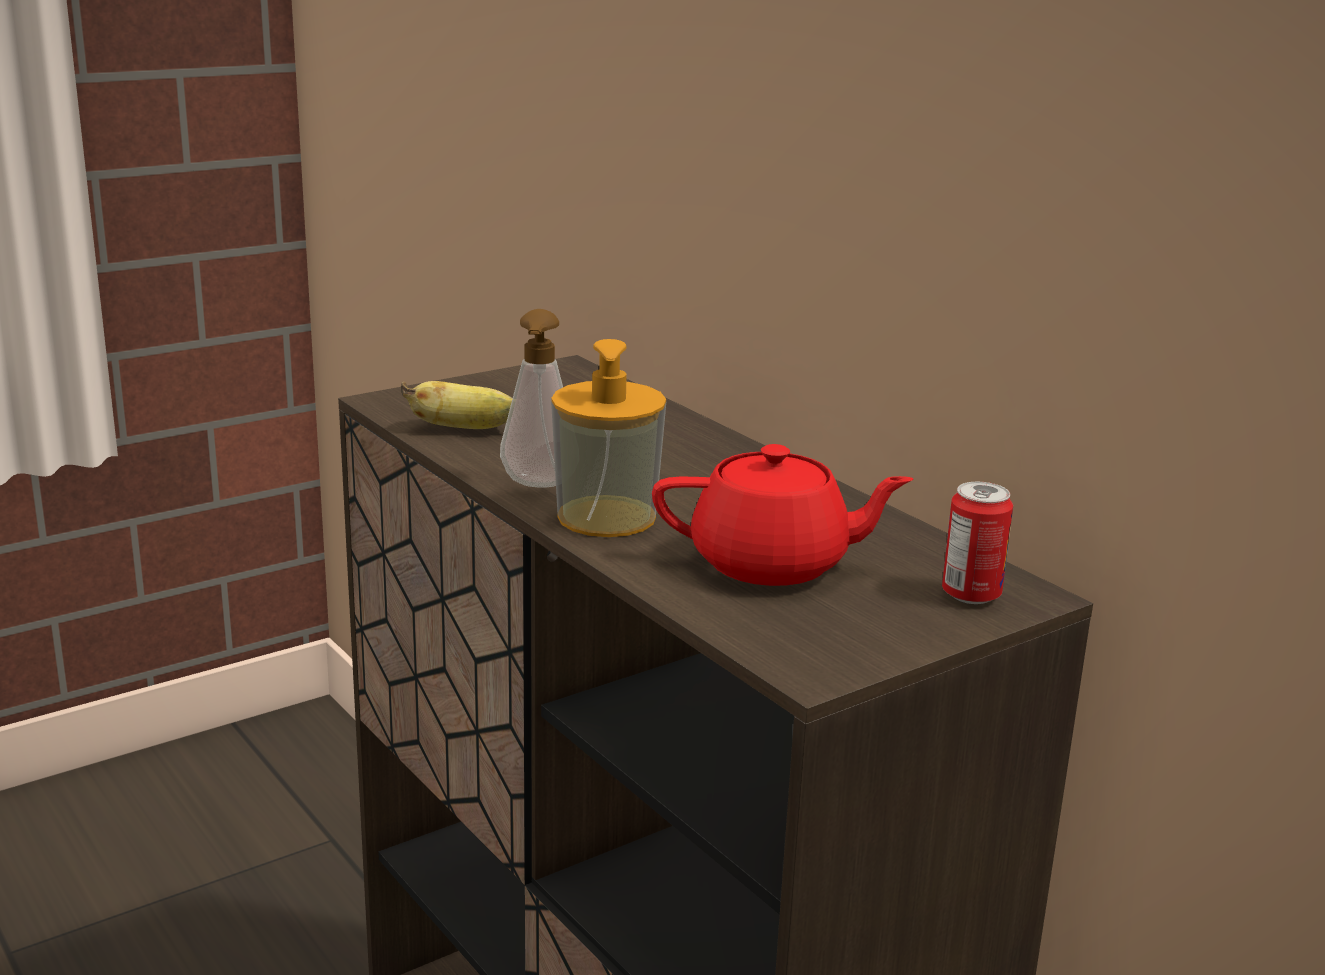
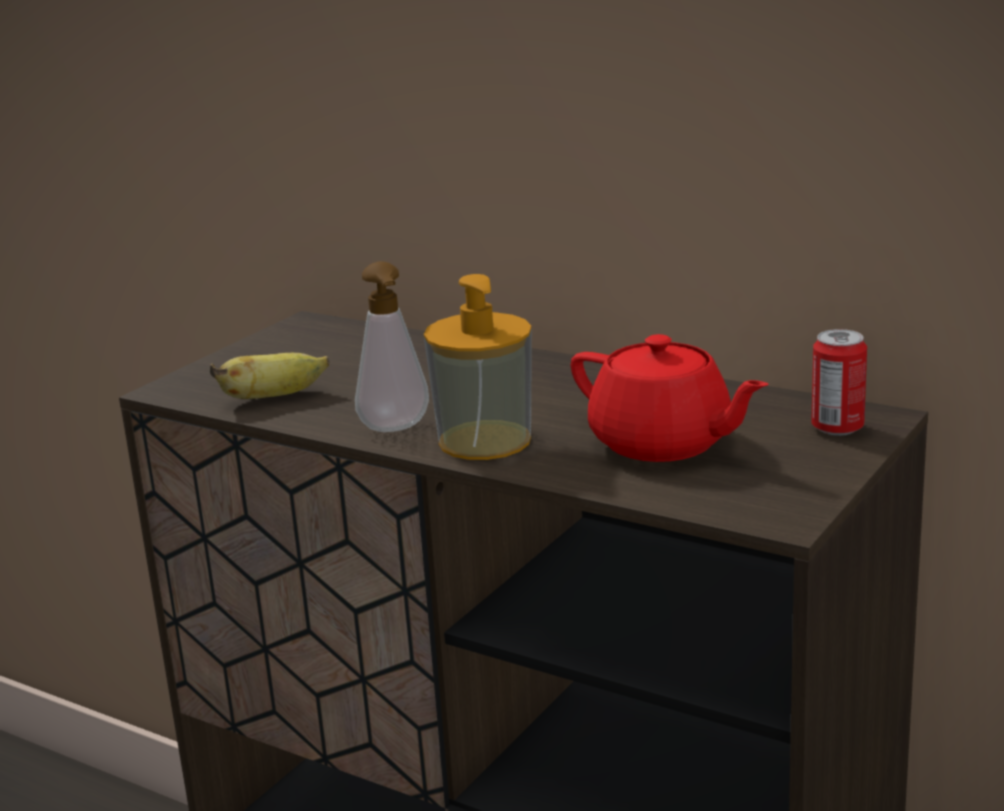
camera: 20 degrees left, 0 degrees up
red teapot [652,444,913,586] -> red teapot turned 60 degrees clockwise [571,334,768,462]

